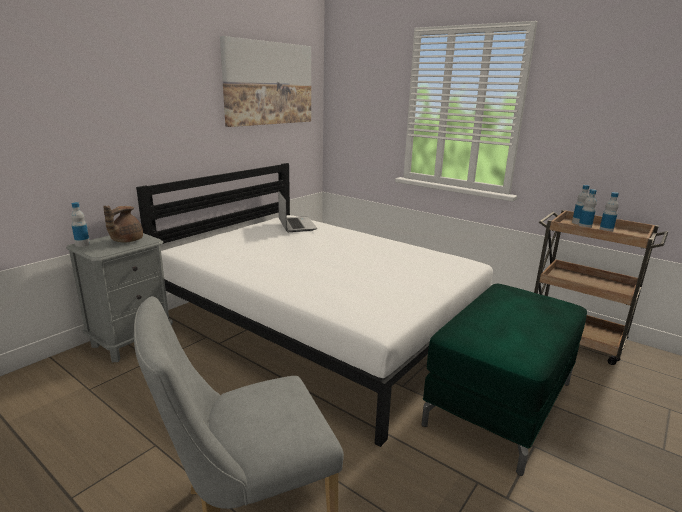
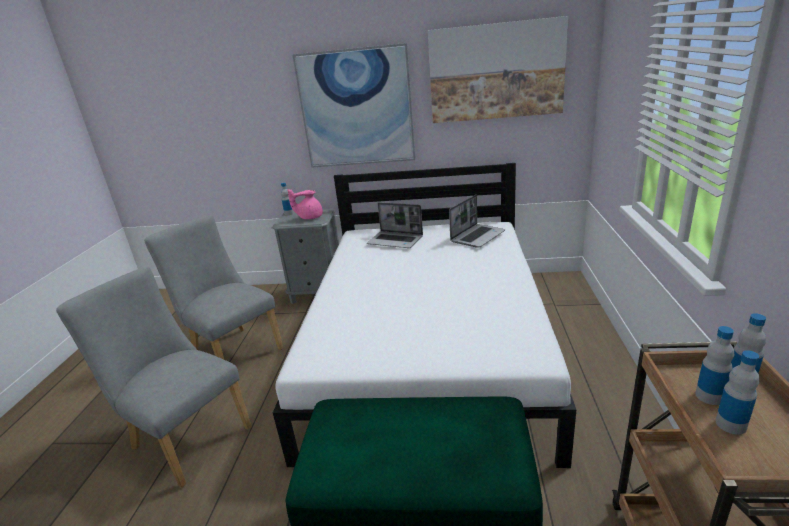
camera: 60 degrees right, 5 degrees up
brown teapot [103,205,143,242] -> pink teapot [287,189,323,219]
none -> grey chair [144,215,283,359]
none -> picture [292,43,416,168]
none -> laptop [367,202,423,248]

